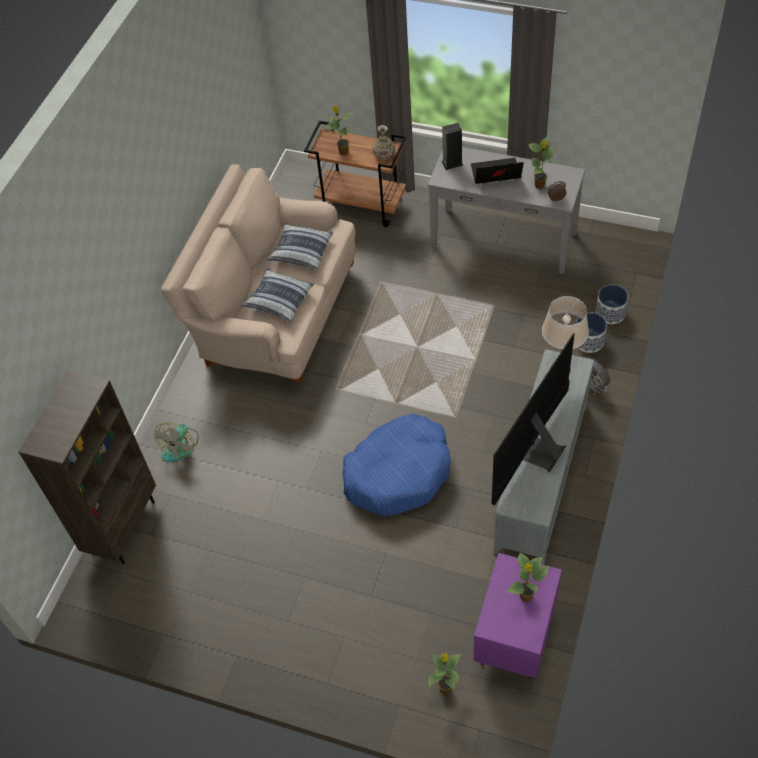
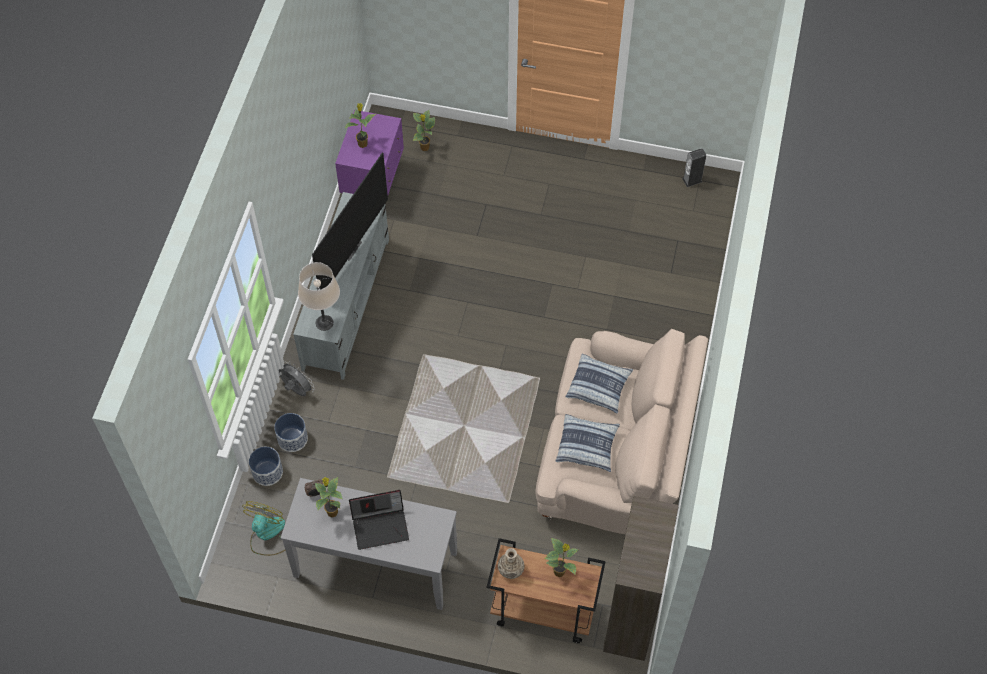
camera: 170 degrees right, 5 degrees up
brown bookcase [18,369,156,564] -> brown bookcase moved to [603,496,678,661]
fan [154,422,199,462] -> fan moved to [242,501,285,556]
blue dog bed [342,414,451,516] -> none
speaker [442,123,463,170] -> speaker moved to [682,148,706,187]

